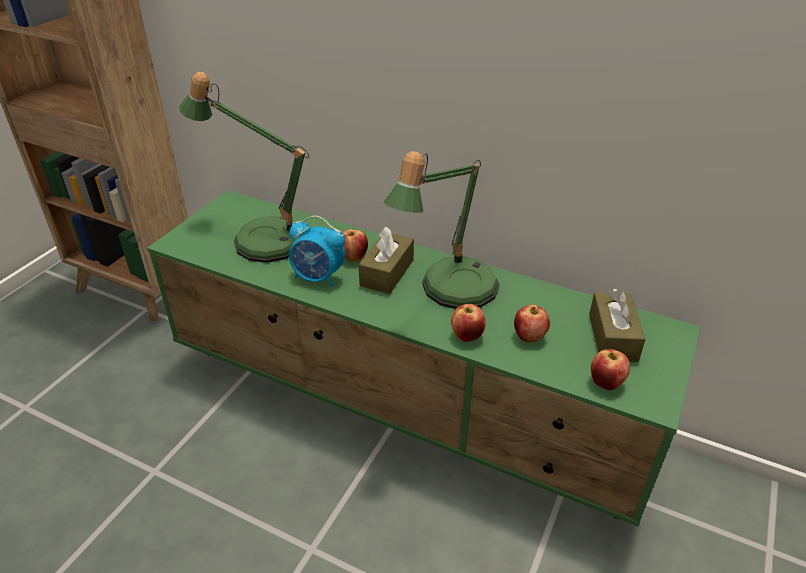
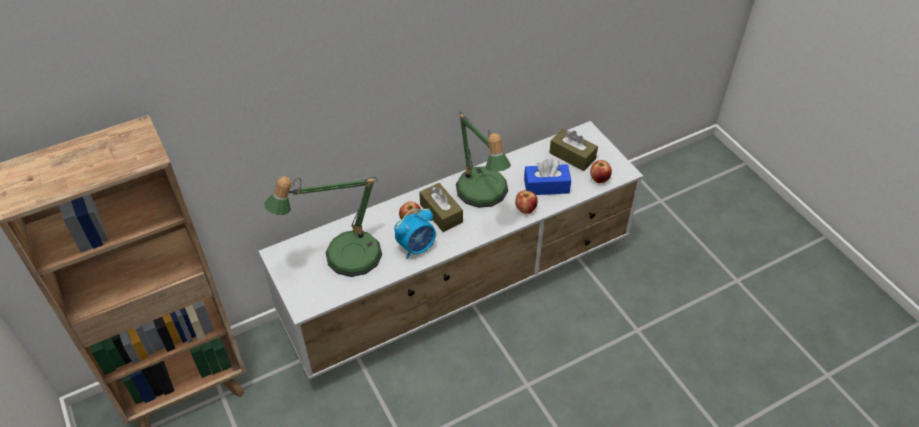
camera: 55 degrees left, 10 degrees up
green tv stand [147,190,701,527] -> white tv stand [258,121,643,380]
apple [514,305,550,342] -> blue tissue box [524,159,571,195]

